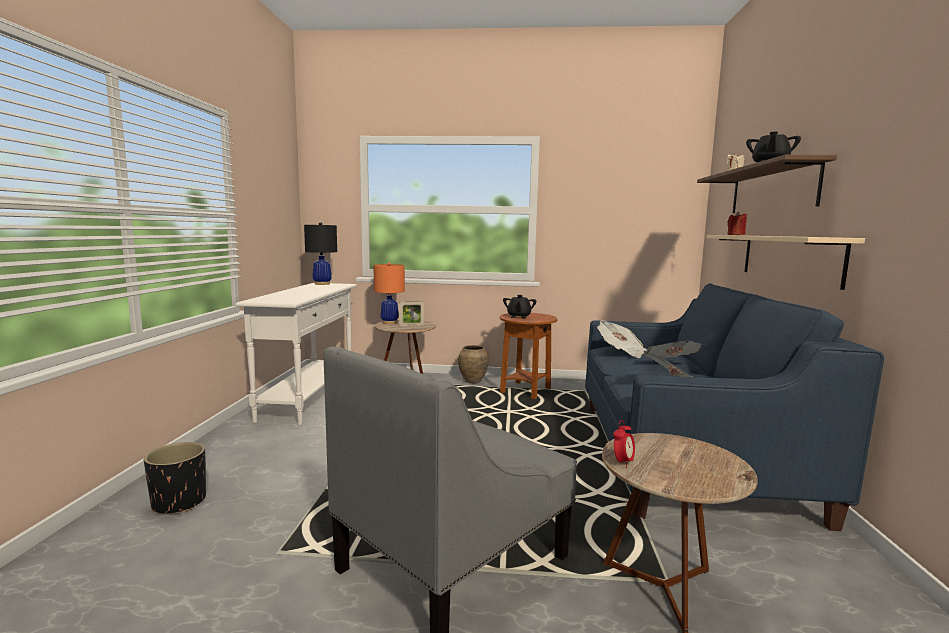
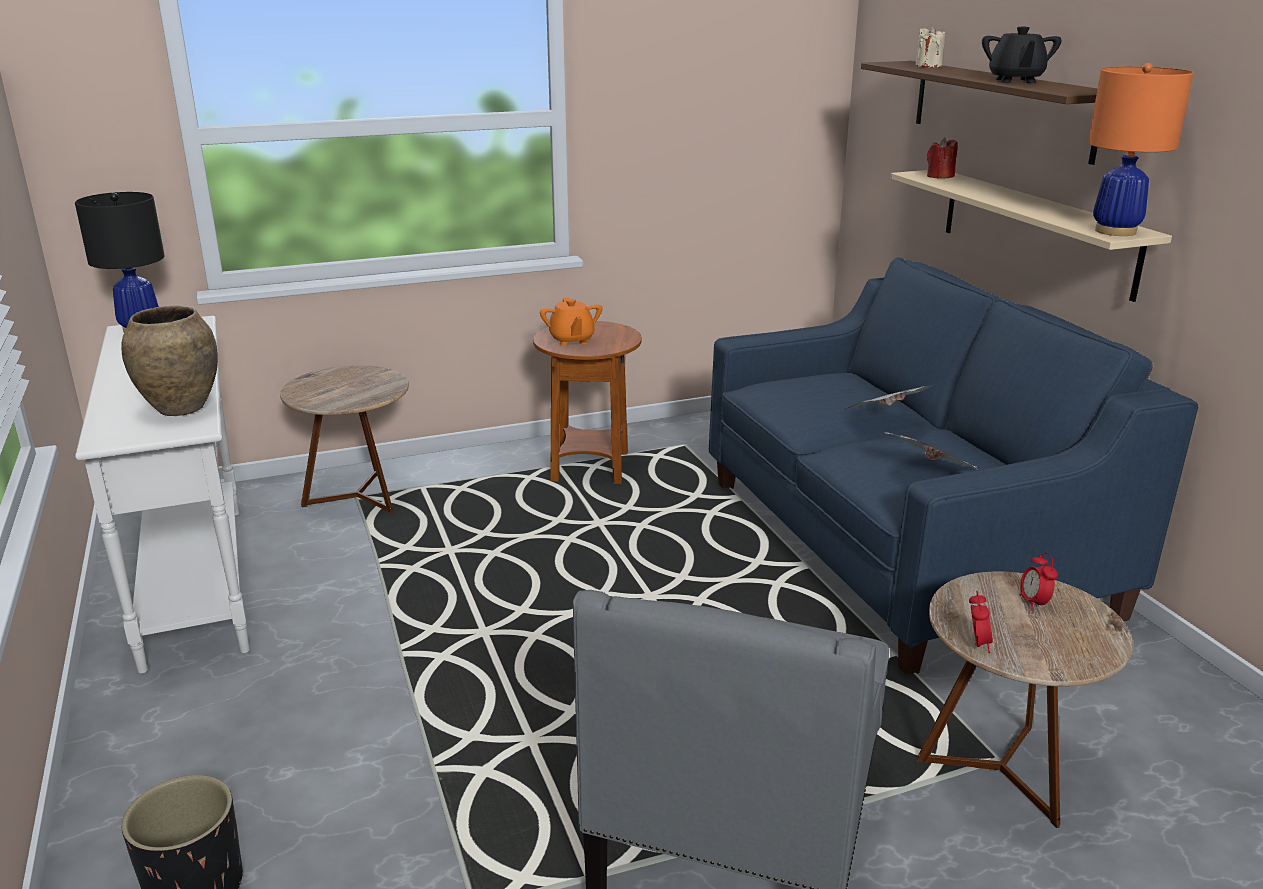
camera: 25 degrees left, 15 degrees up
orange table lamp [374,263,405,324] -> orange table lamp moved to [1088,63,1194,236]
picture frame [399,301,424,326] -> none
brown vase [458,345,489,383] -> brown vase moved to [121,306,218,416]
black teapot [503,295,536,319] -> orange teapot [540,298,603,346]
newspaper [597,320,647,358] -> none
none -> alarm clock [1019,552,1058,611]

